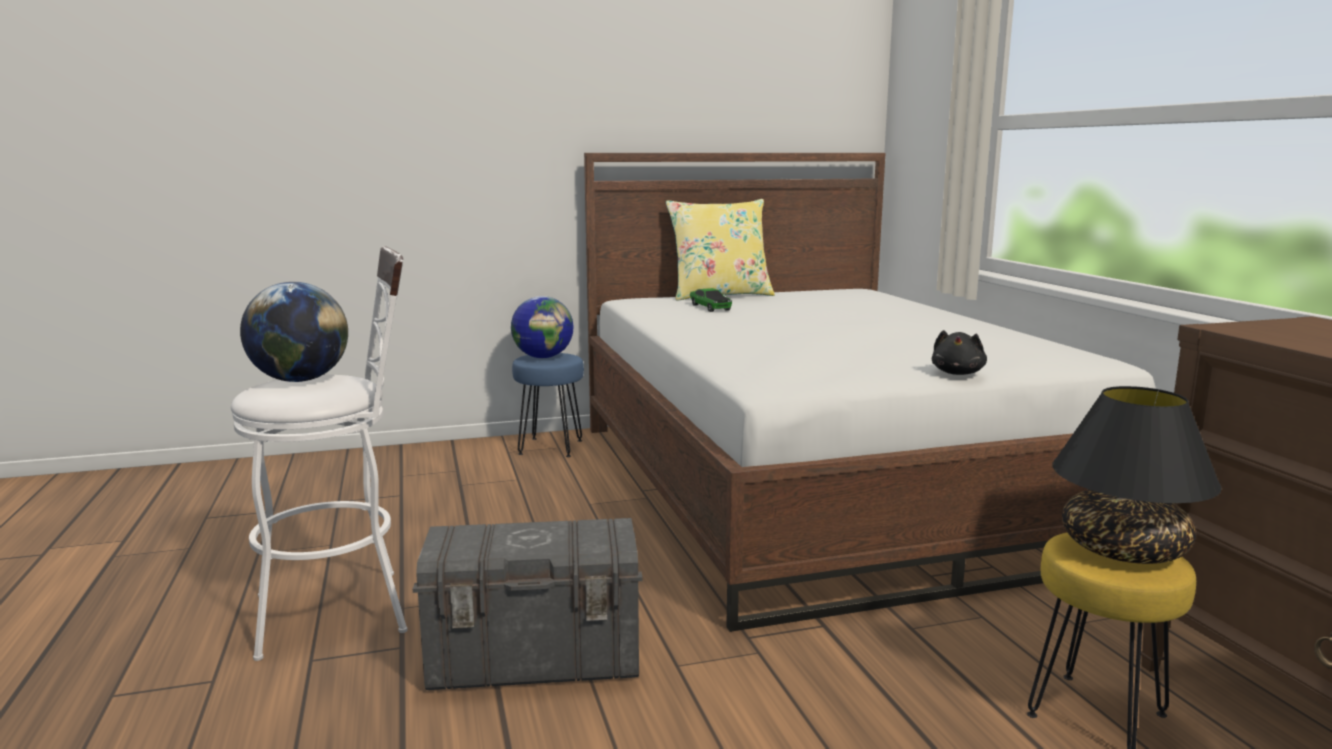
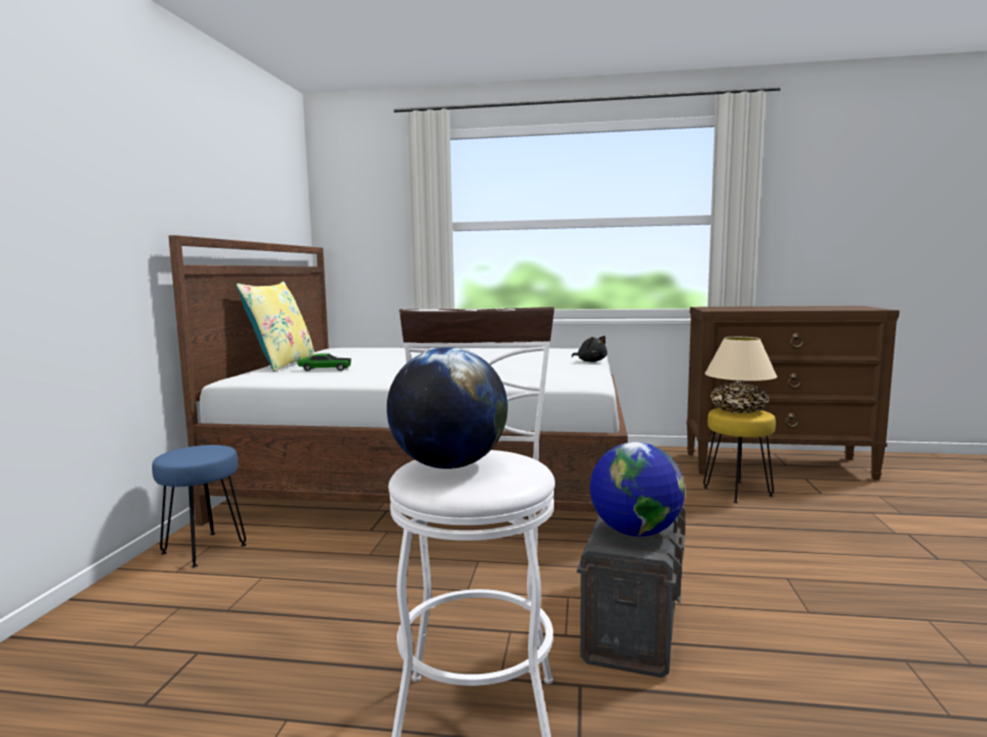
camera: 65 degrees left, 5 degrees down
globe [511,296,574,358] -> globe moved to [590,442,685,537]
black table lamp [1052,386,1221,564] -> beige table lamp [705,337,777,413]

